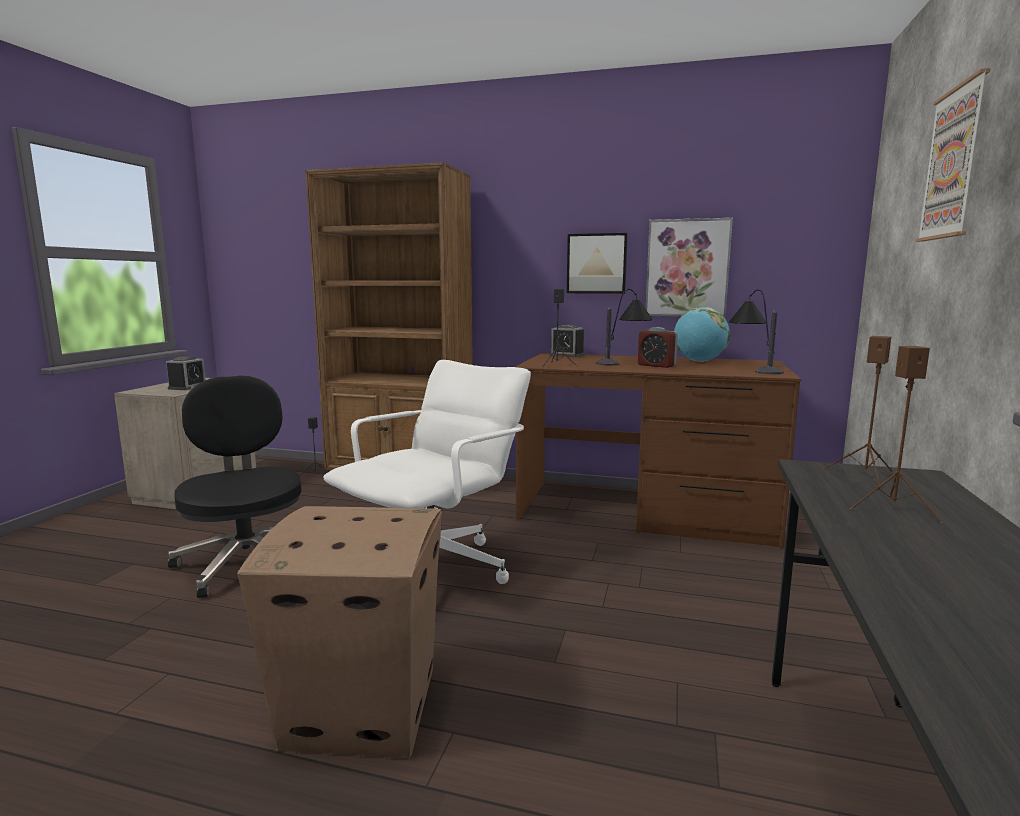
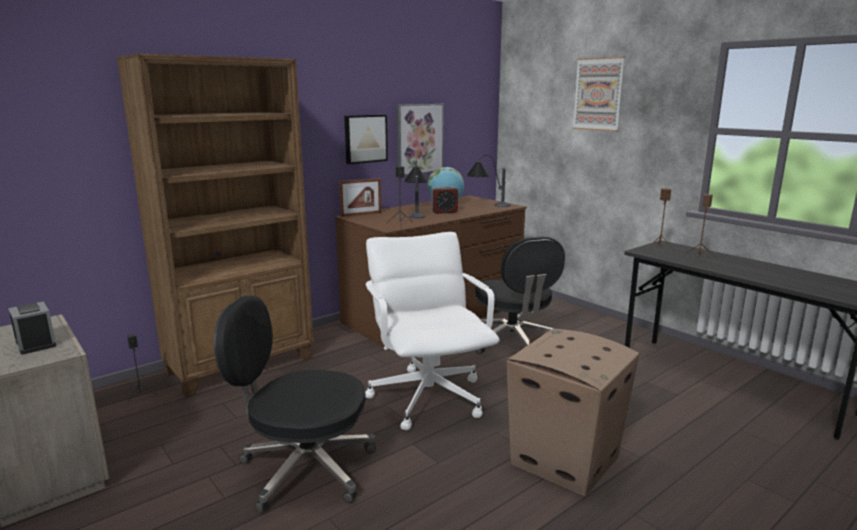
camera: 55 degrees left, 5 degrees up
alarm clock [549,325,585,357] -> picture frame [339,178,382,217]
none -> black office chair [475,236,565,354]

